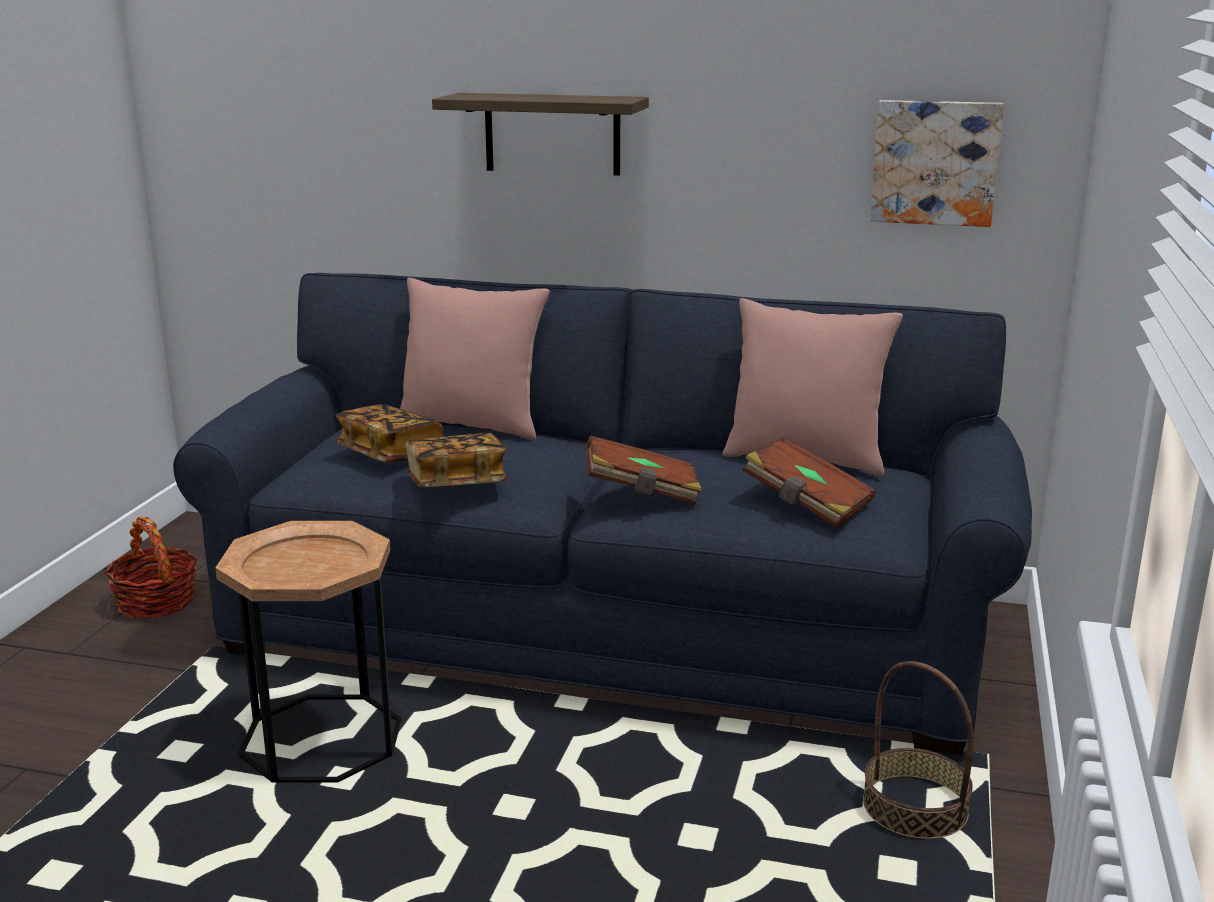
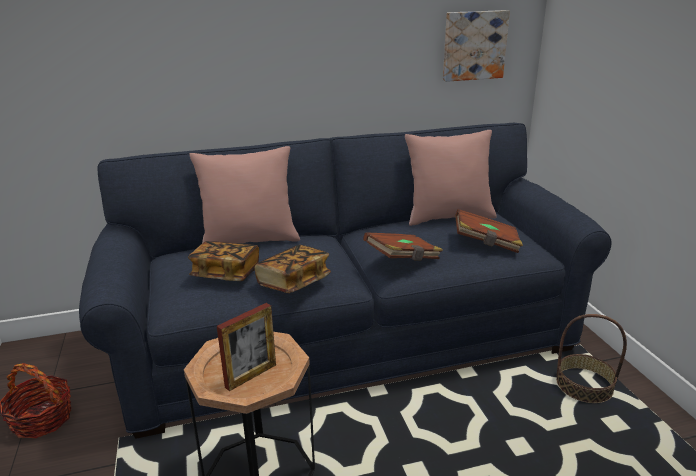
camera: 30 degrees left, 5 degrees up
shelf [432,93,649,176] -> none
none -> picture frame [217,303,276,391]

